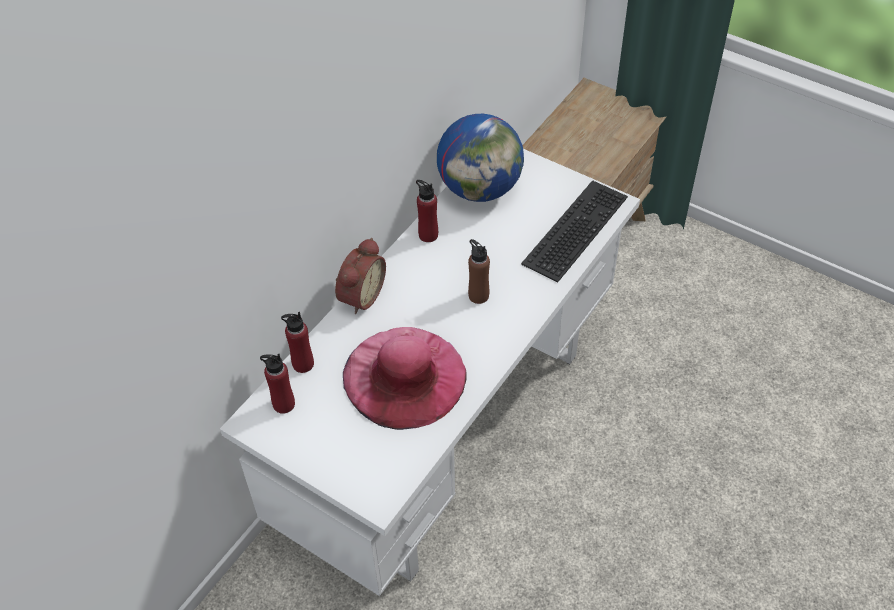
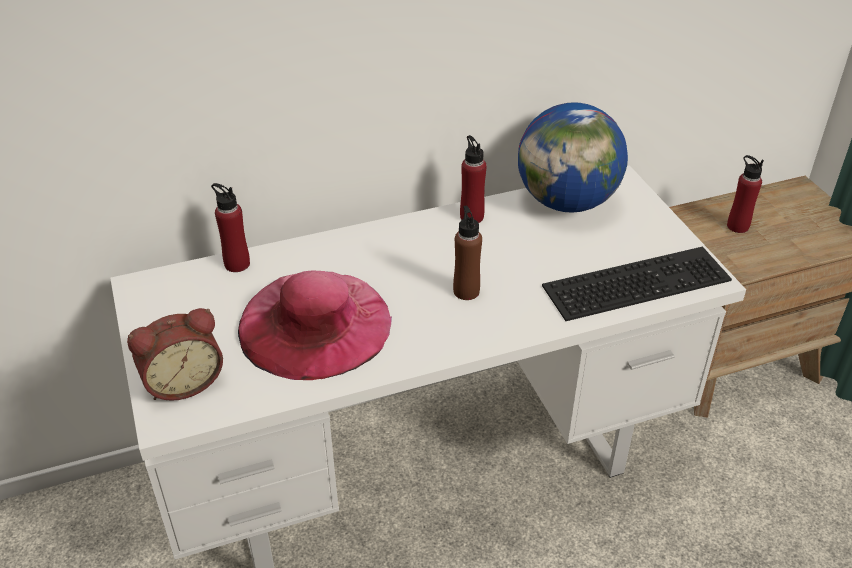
camera: 35 degrees right, 10 degrees down
red bottle [260,354,295,414] -> red bottle moved to [727,155,764,233]
alarm clock [335,238,386,314] -> alarm clock moved to [127,308,223,401]

